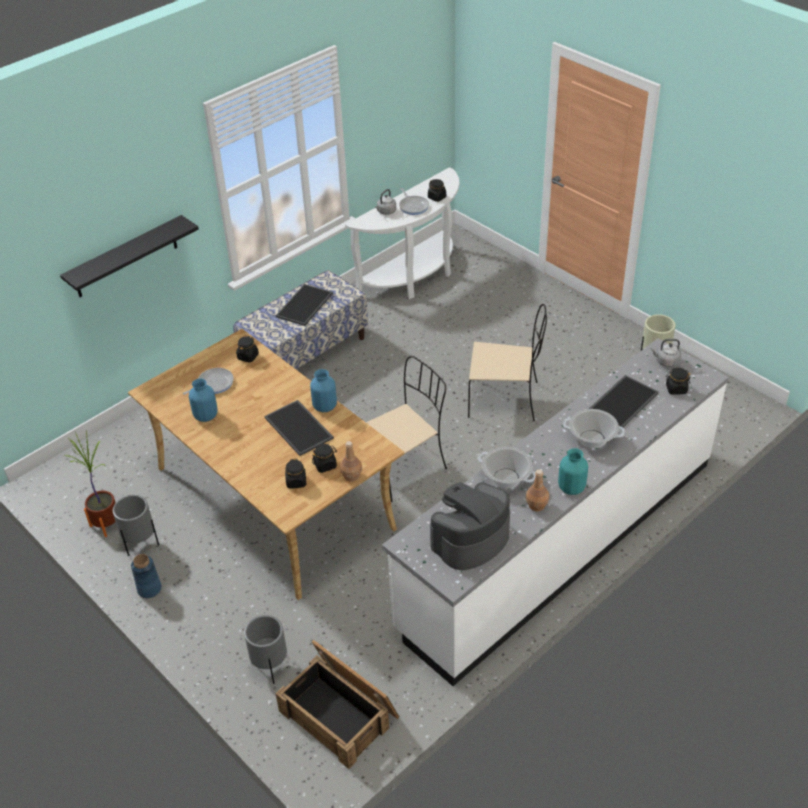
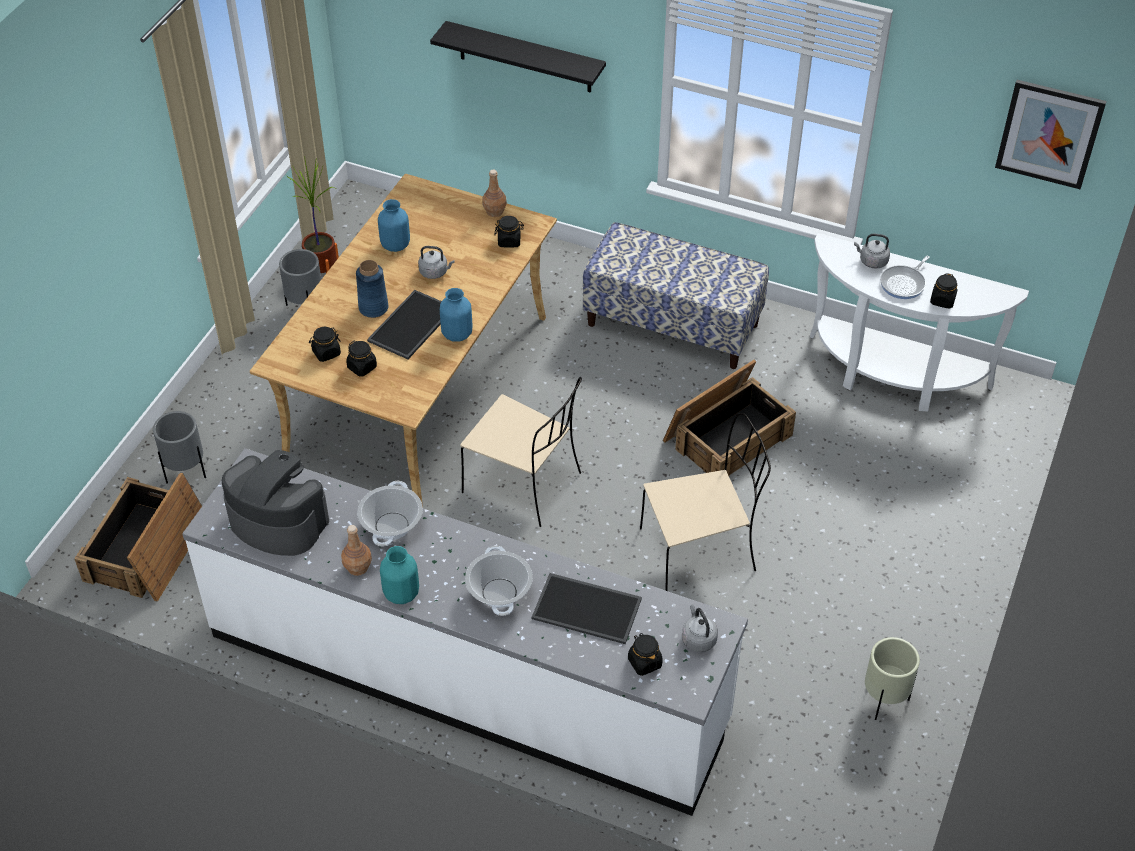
camera: 65 degrees right, 5 degrees up
blue vase [131,554,162,598] -> blue vase moved to [356,260,389,318]
frying pan [183,368,233,395] -> none
tray [276,284,333,326] -> none
brown bottle [340,441,362,482] -> brown bottle moved to [482,170,507,217]
beige chair [468,304,547,421] -> beige chair turned 90 degrees counterclockwise [640,413,771,591]
none -> grey kettle [418,246,455,279]
none -> crate [663,359,796,476]
none -> picture [995,80,1107,189]

